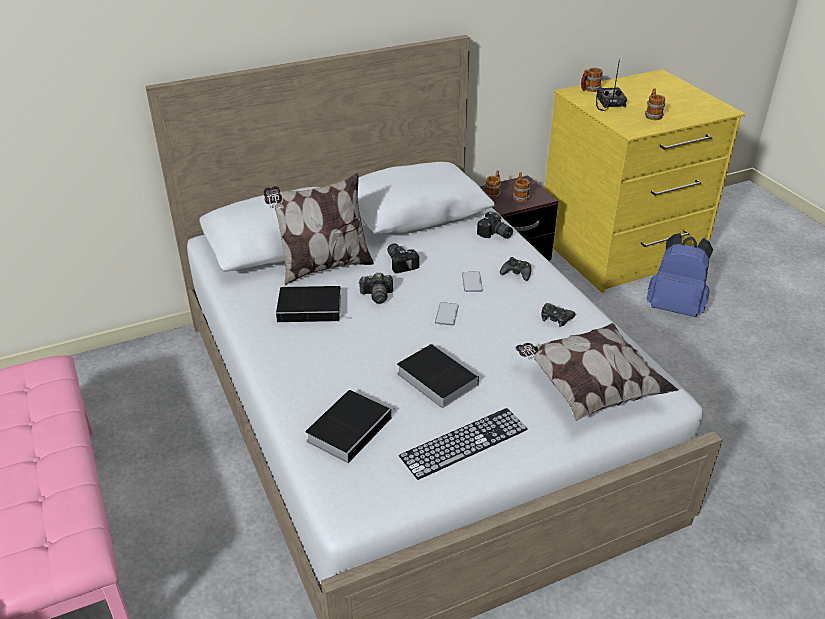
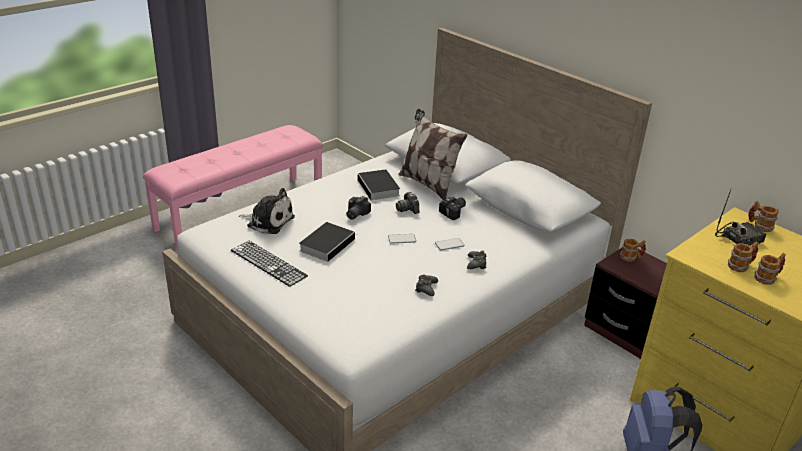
camera: 70 degrees right, 5 degrees down
book [306,390,396,463] -> plush toy [239,188,295,234]
camera [477,211,513,239] -> camera moved to [347,196,371,220]
mug [513,173,530,202] -> mug moved to [754,253,786,285]
pillow [516,323,678,421] -> none

